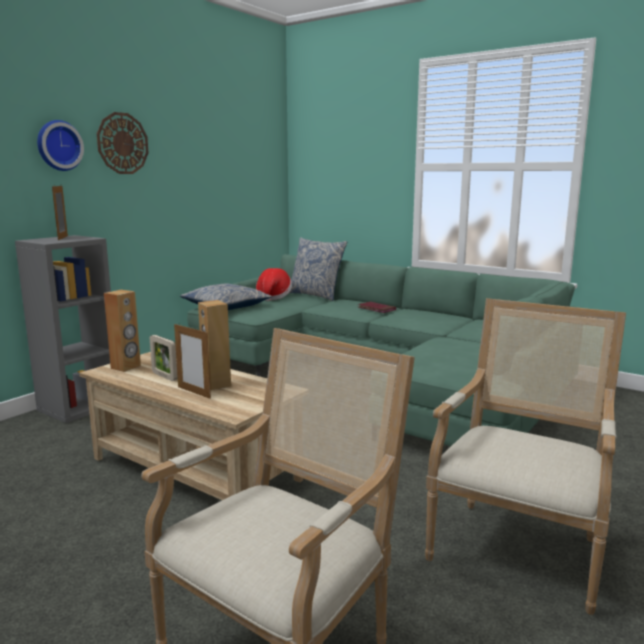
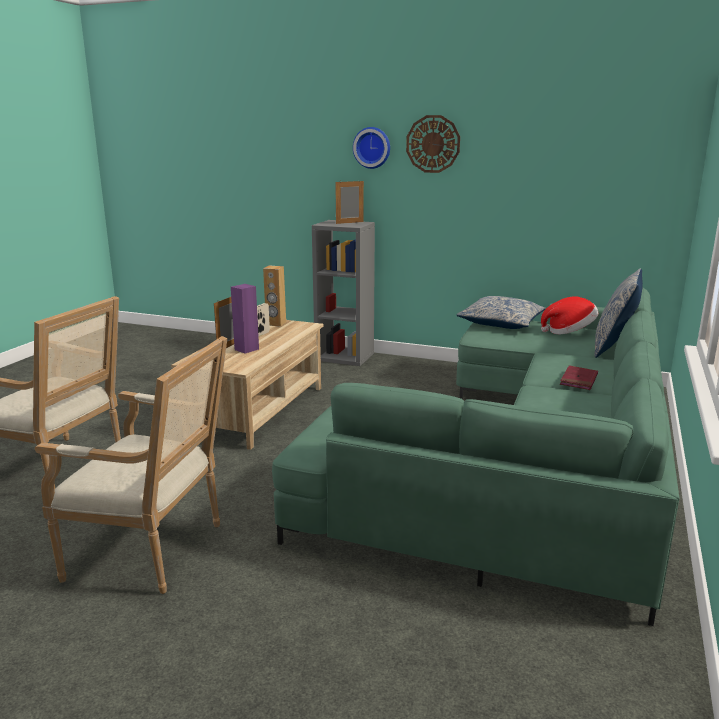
camera: 75 degrees right, 5 degrees up
brown speaker [198,300,231,390] -> purple speaker [231,284,259,354]

